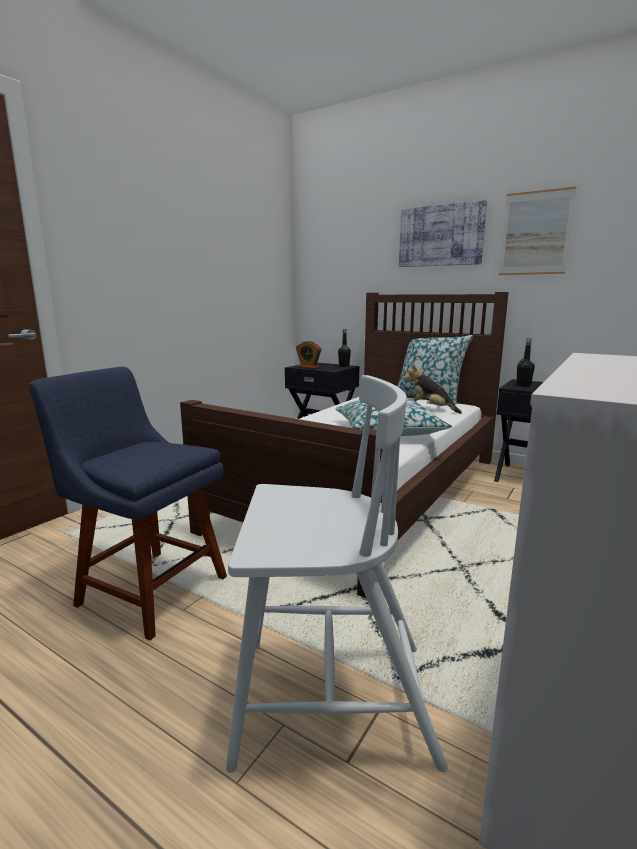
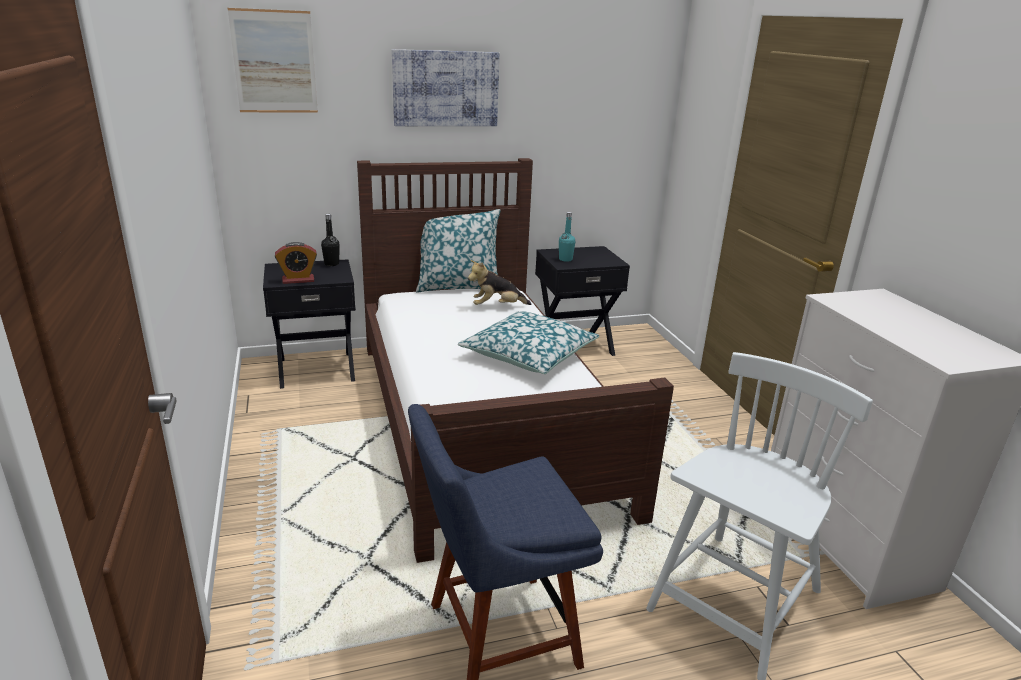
camera: 50 degrees left, 10 degrees up
picture [499,187,576,275] -> picture moved to [228,8,318,113]
black bottle [517,338,535,387] -> turquoise bottle [559,212,576,262]

